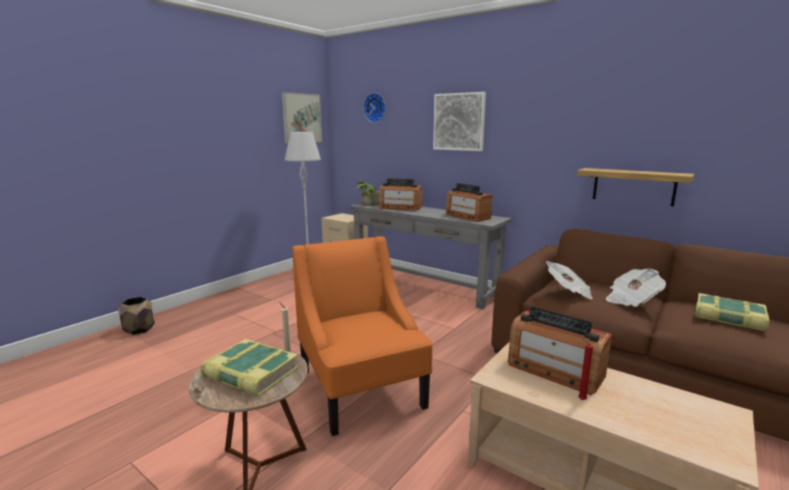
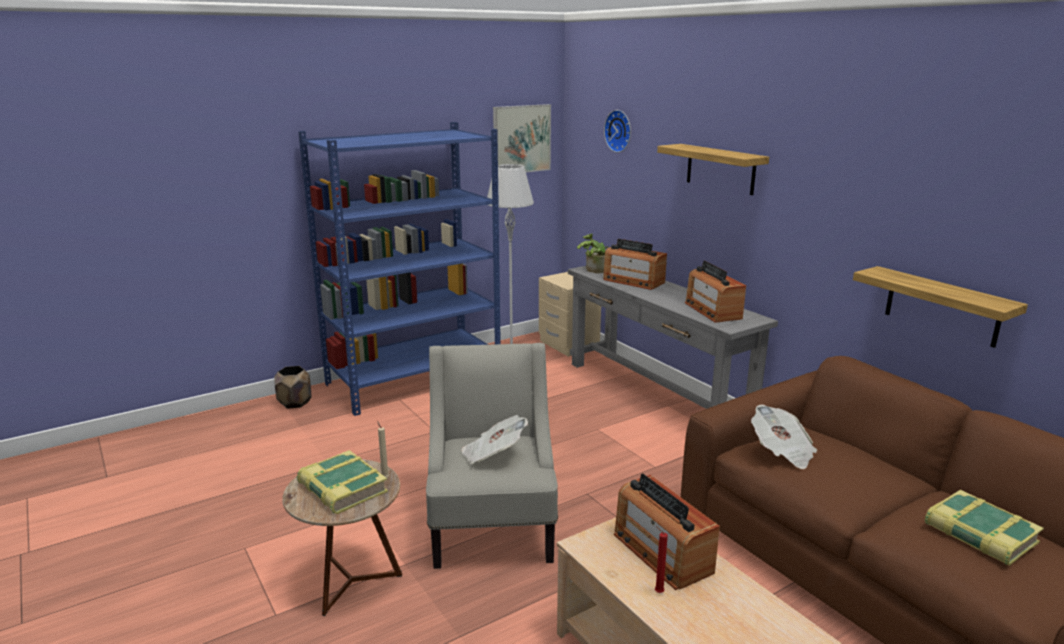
camera: 20 degrees right, 5 degrees up
orange armchair [292,236,433,436] -> grey armchair [426,343,558,569]
picture [433,92,486,151] -> shelf [657,144,769,195]
newspaper [606,269,666,307] -> newspaper moved to [461,415,528,464]
none -> blue bookcase [298,122,501,416]

